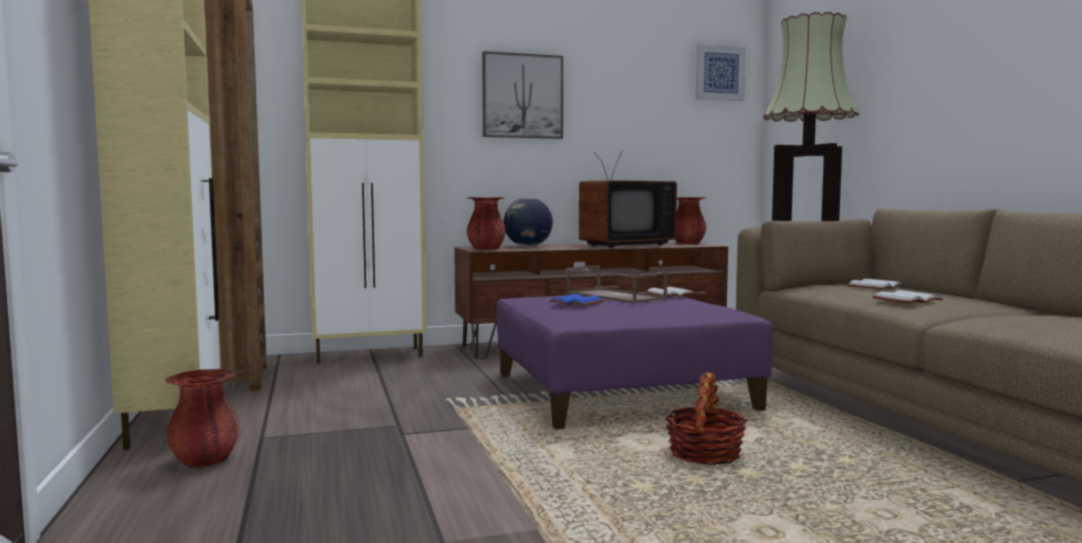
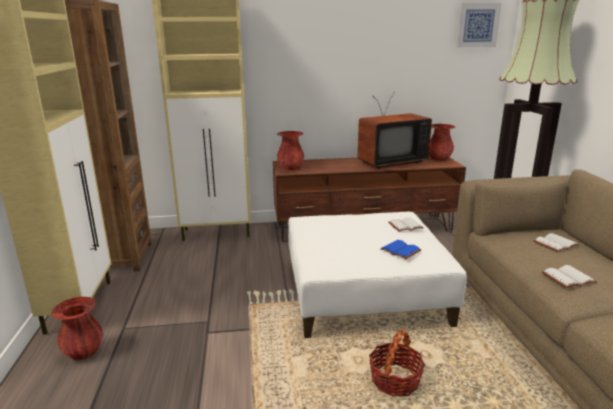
camera: 10 degrees right, 15 degrees up
picture [482,51,563,139] -> none
purple ottoman [497,292,773,429] -> white ottoman [288,212,467,338]
globe [504,197,553,247] -> none
blue book [549,294,604,306] -> blue book moved to [380,240,421,259]
brown tray [566,265,668,303] -> none

